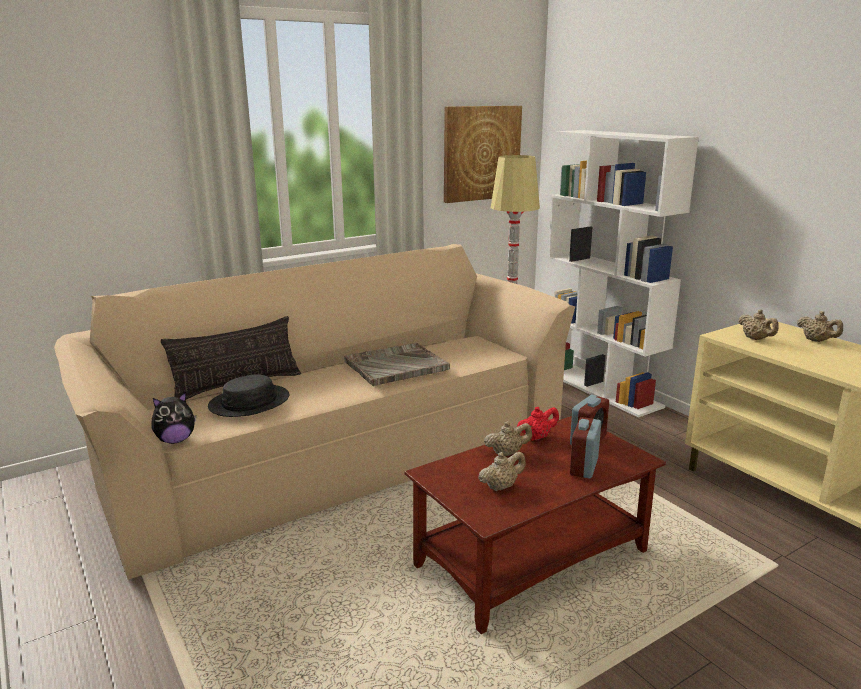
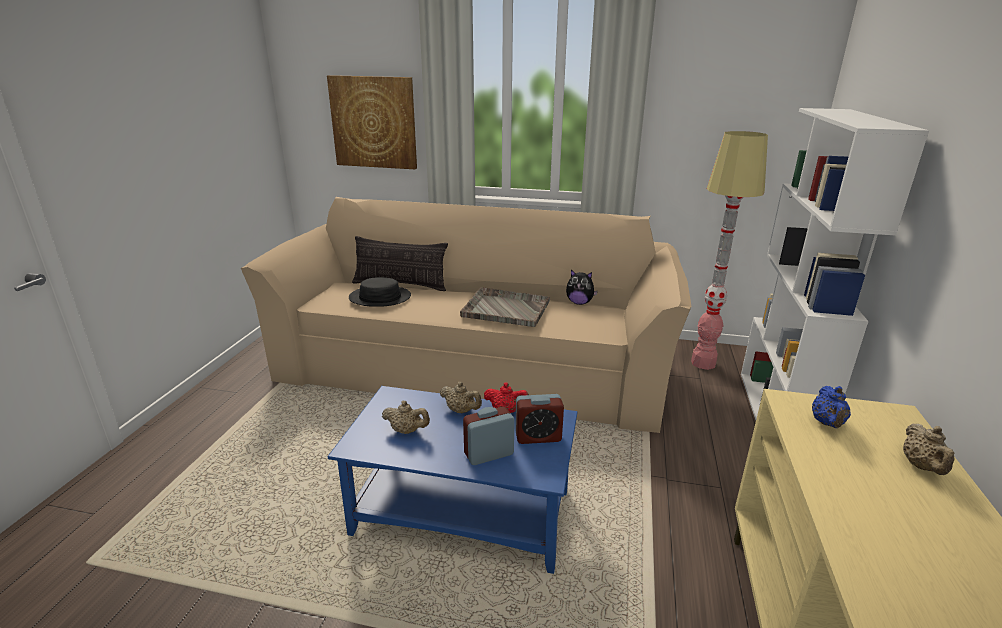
camera: 45 degrees right, 5 degrees up
plush toy [152,393,196,444] -> plush toy moved to [566,270,598,305]
brown coffee table [405,416,666,634] -> blue coffee table [328,386,578,574]
picture [444,106,522,203] -> picture moved to [327,75,417,169]
beige teapot [738,310,778,340] -> blue teapot [812,386,851,428]

